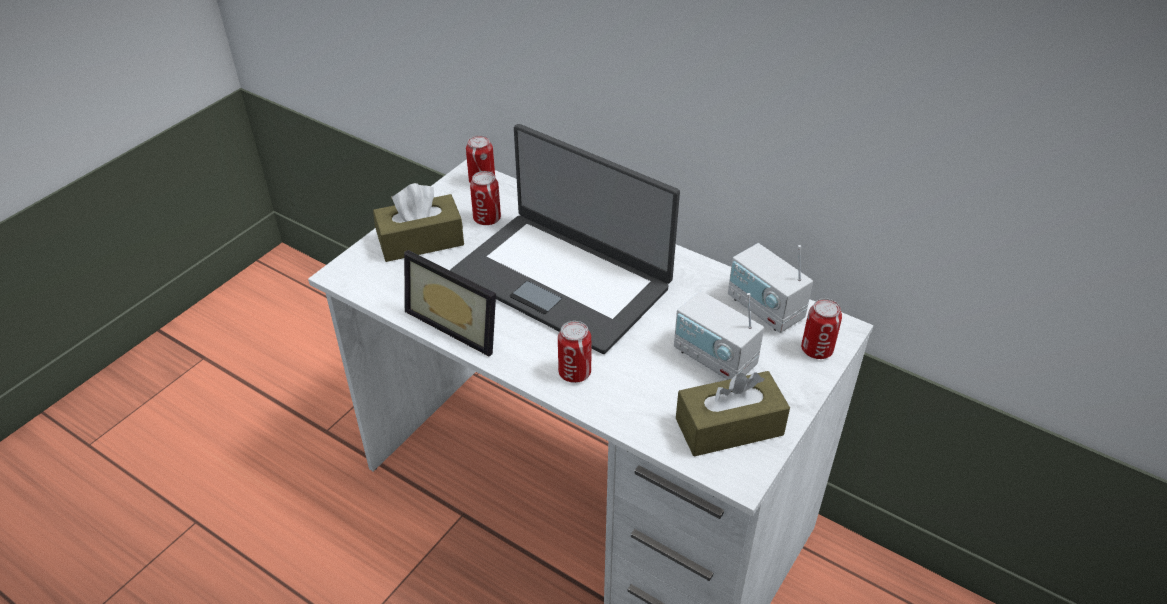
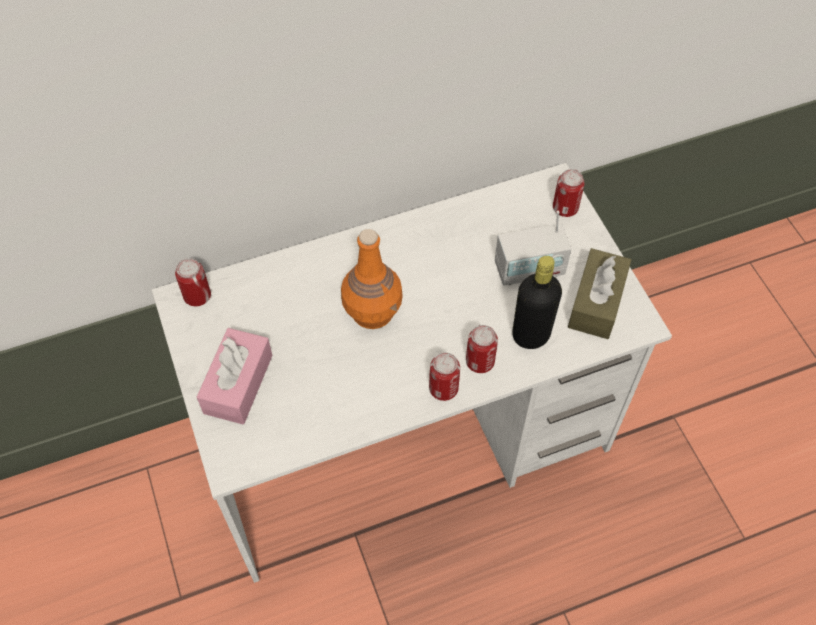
camera: 55 degrees left, 15 degrees up
brown tissue box [373,183,464,262] -> pink tissue box [197,328,272,424]
picture frame [404,250,496,356] -> none
laptop [450,124,680,354] -> orange bottle [341,229,403,329]
can [470,171,501,225] -> can moved to [429,352,460,401]
radio [728,243,813,333] -> none
none -> black bottle [512,256,562,349]

